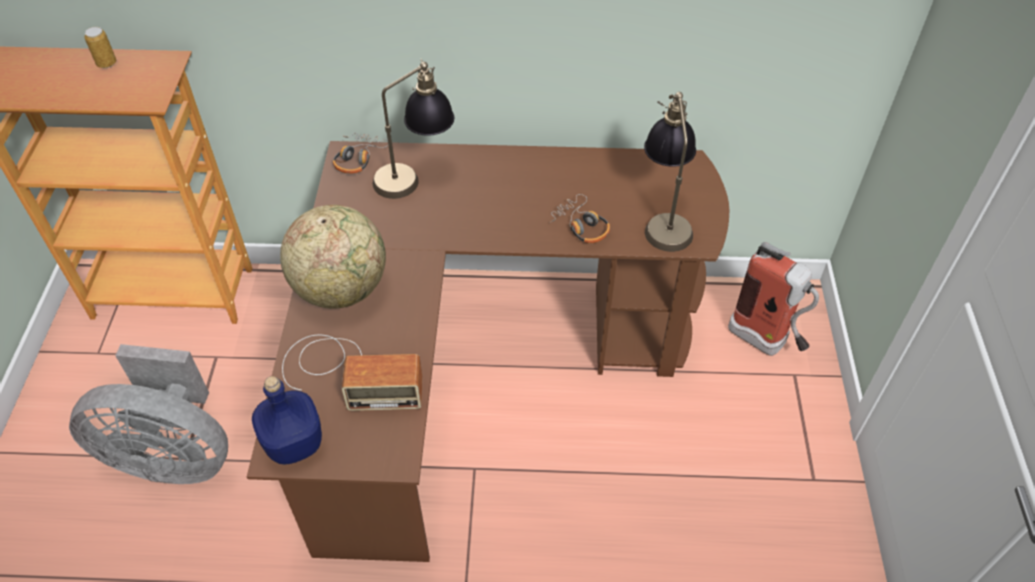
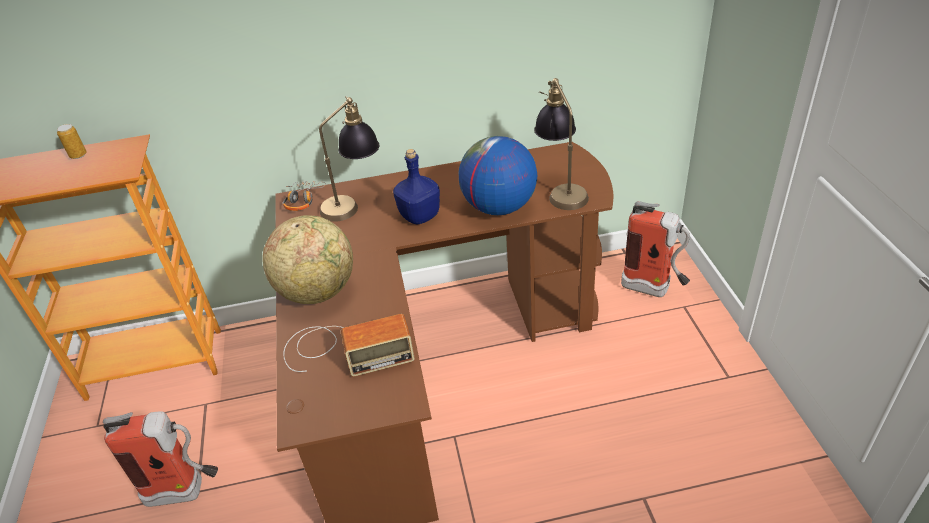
camera: 10 degrees left, 10 degrees down
grey fan [69,344,228,484] -> fire extinguisher [103,411,218,507]
blue bottle [252,376,322,465] -> blue bottle moved to [393,149,440,225]
headphones [550,194,610,243] -> globe [459,136,537,215]

